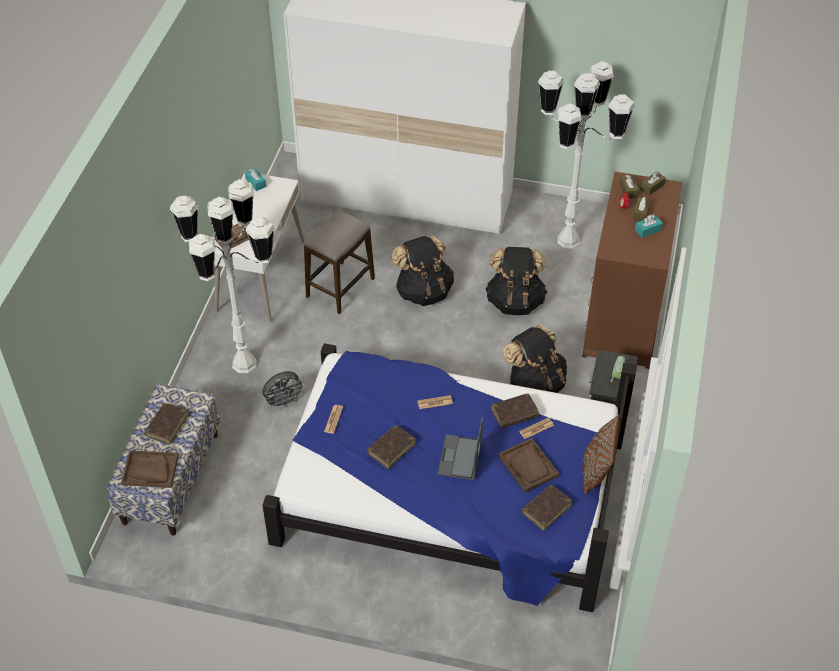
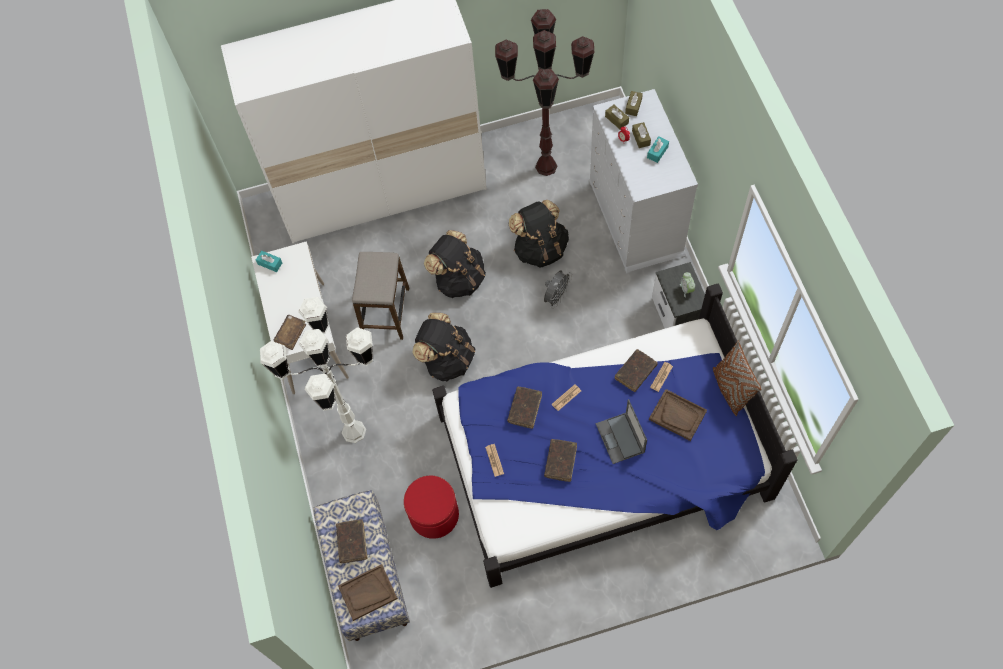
camera: 25 degrees left, 15 degrees up
grey fan [262,371,305,409] -> grey fan moved to [544,270,572,309]
black backpack [503,325,567,393] -> black backpack moved to [412,313,476,381]
brown book [522,485,572,531] -> brown book moved to [507,387,542,429]
white floor lamp [538,61,635,249] -> brown floor lamp [495,9,595,176]
brown dresser [582,172,682,369] -> white dresser [589,89,698,274]
none -> red ottoman [404,476,459,539]

